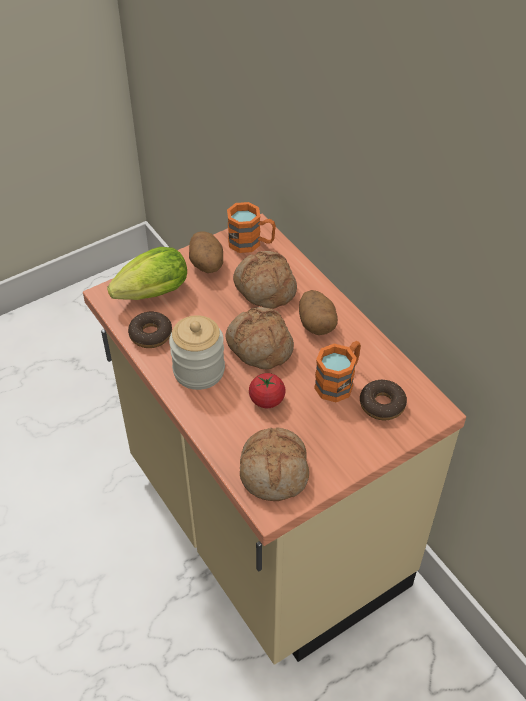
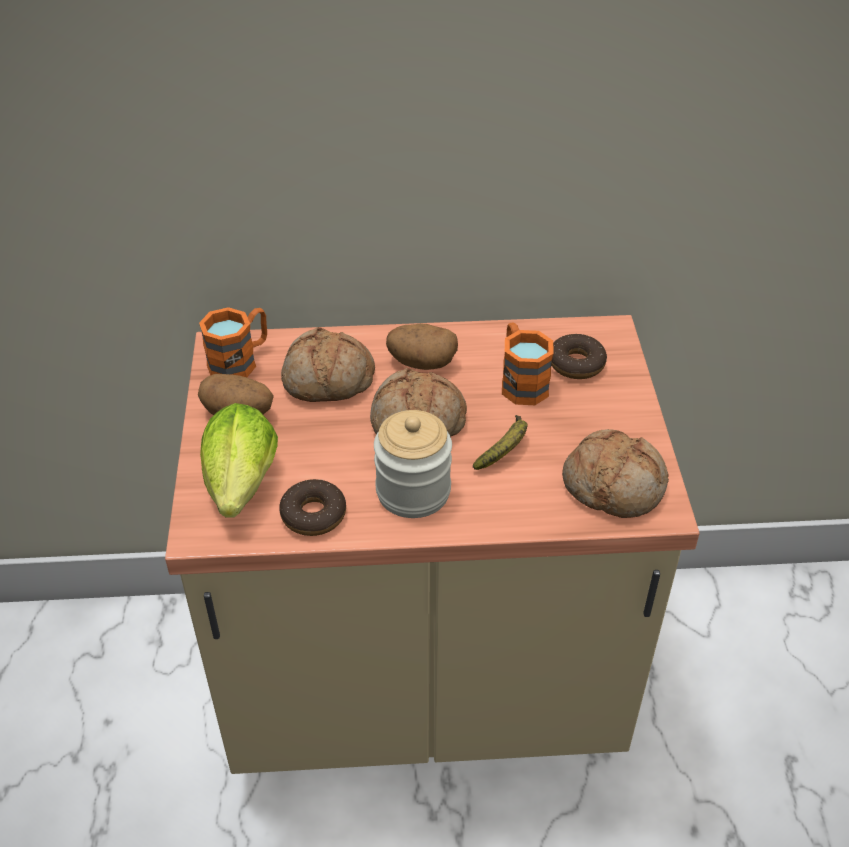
camera: 60 degrees left, 5 degrees down
tomato [249,373,286,408] -> banana [473,415,527,470]

